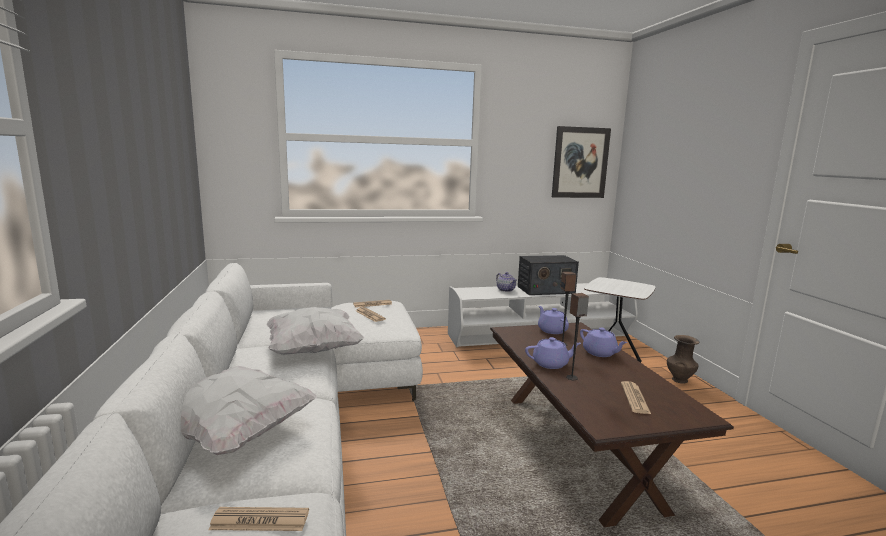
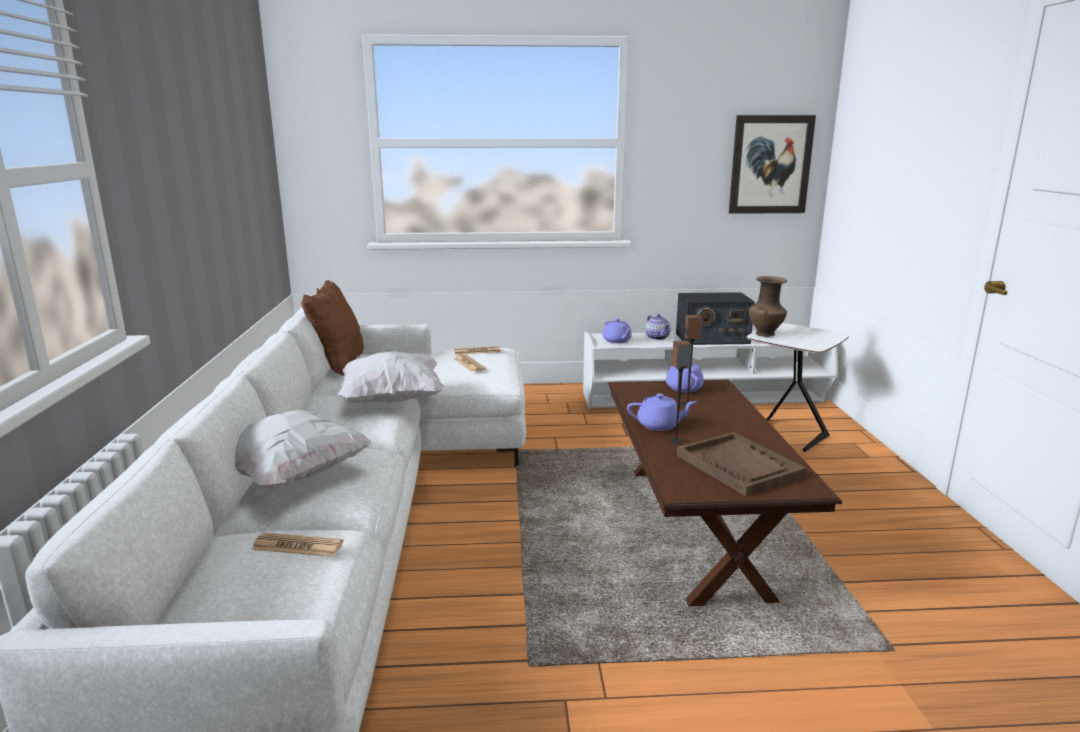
camera: 10 degrees right, 5 degrees up
purple teapot [580,328,628,357] -> purple teapot moved to [603,319,632,343]
newspaper [621,381,651,414] -> brown tray [677,432,806,496]
brown vase [667,335,700,384] -> brown vase moved to [749,276,787,337]
none -> brown pillow [301,280,364,376]

